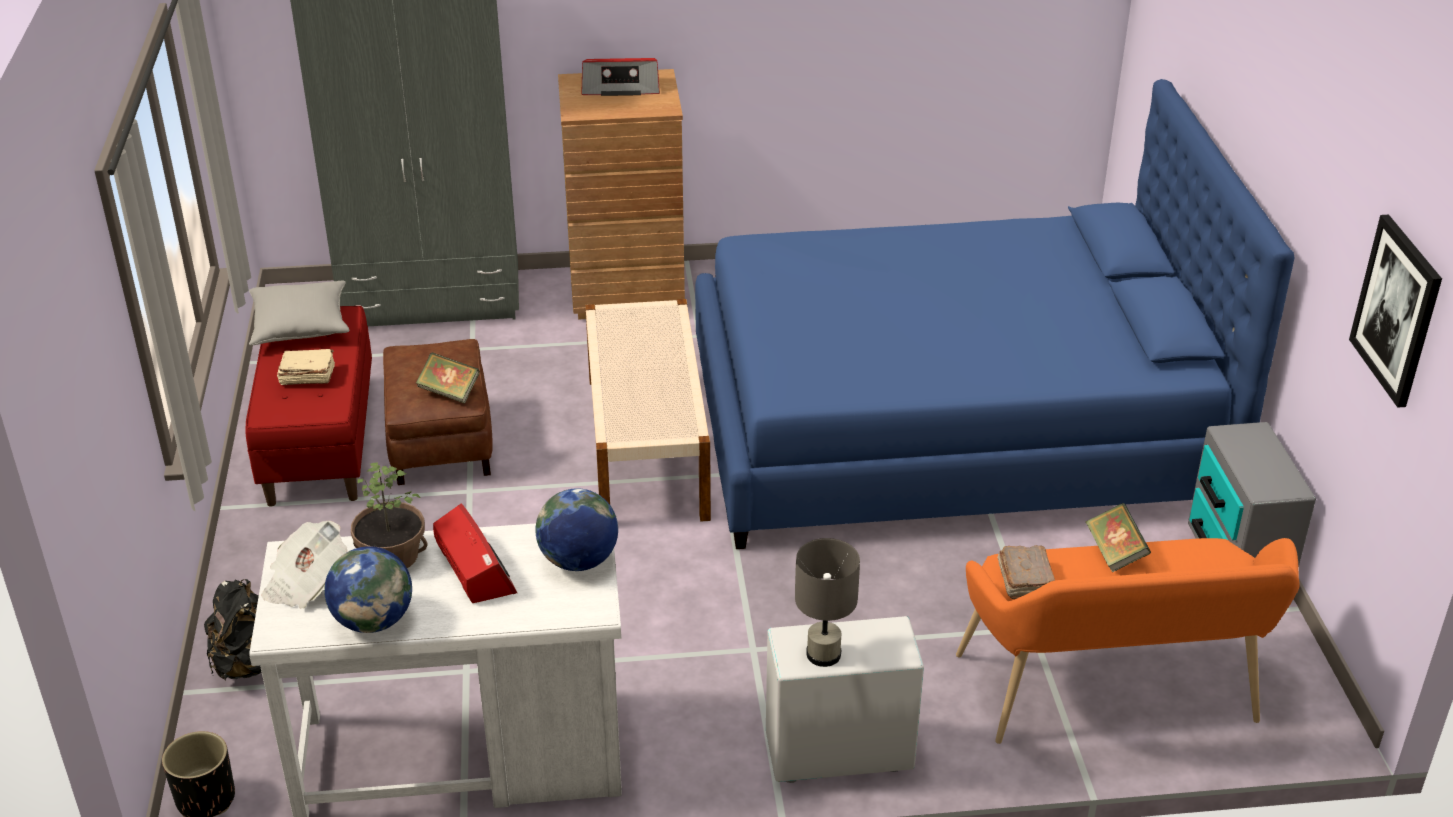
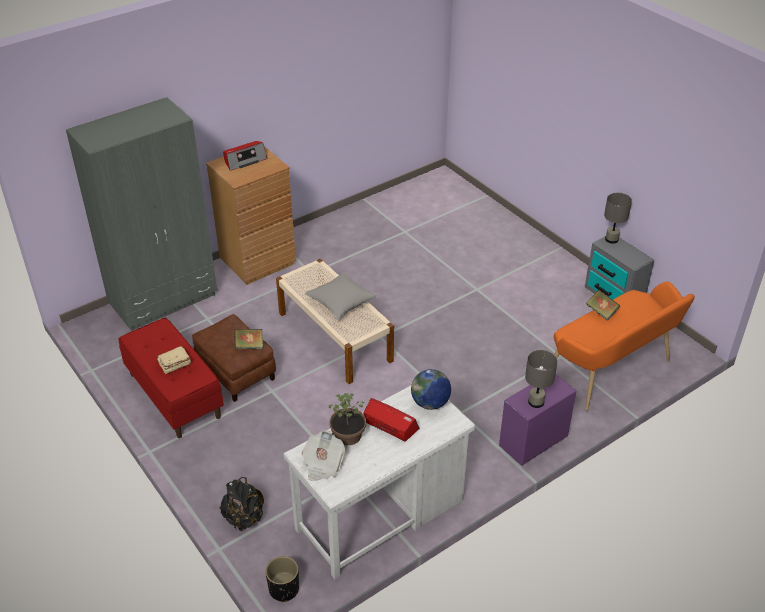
camera: 30 degrees left, 5 degrees up
grey pillow [249,281,349,346] -> grey pillow moved to [305,273,376,320]
globe [324,546,412,633] -> none
blue bed [695,79,1294,549] -> none
white nightstand [766,616,924,783] -> purple nightstand [499,374,576,465]
brown book [998,545,1055,599] -> none
picture [1349,215,1442,408] -> none
none -> grey table lamp [604,193,632,243]

